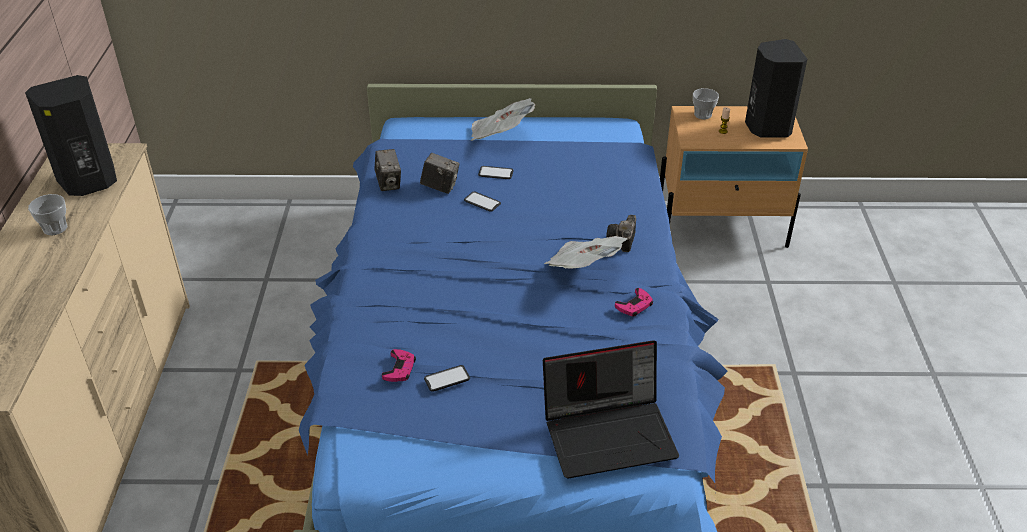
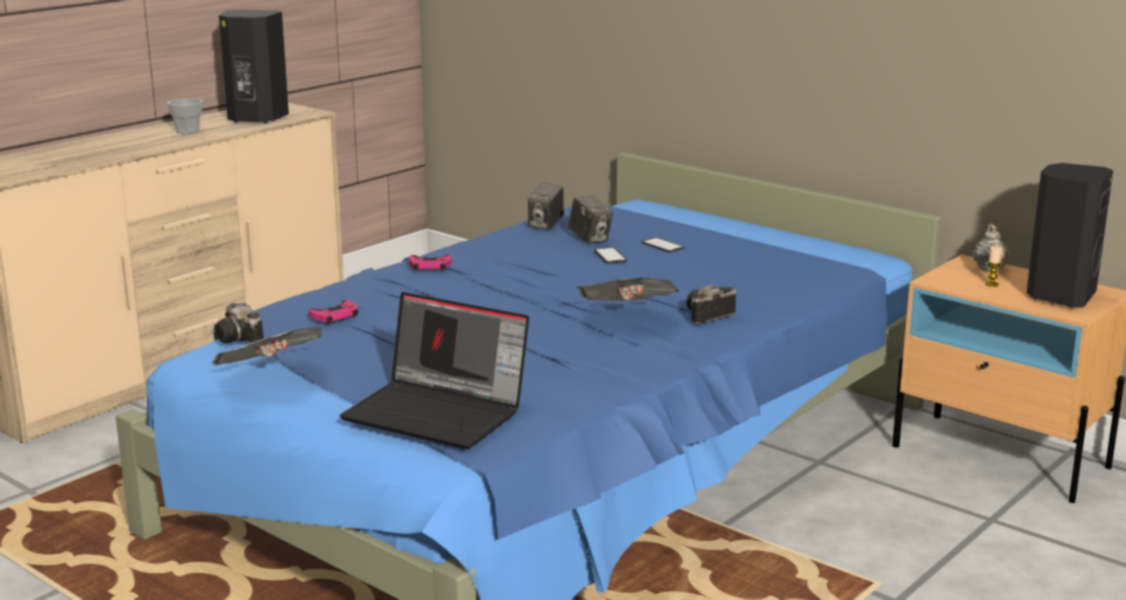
camera: 40 degrees right, 20 degrees down
phone [424,365,470,392] -> none
newspaper [471,98,535,141] -> newspaper moved to [212,327,322,365]
pink game controller [615,288,653,317] -> pink game controller moved to [409,255,452,270]
cup [693,88,719,120] -> beige teapot [973,224,1010,271]
none -> camera [215,303,264,343]

